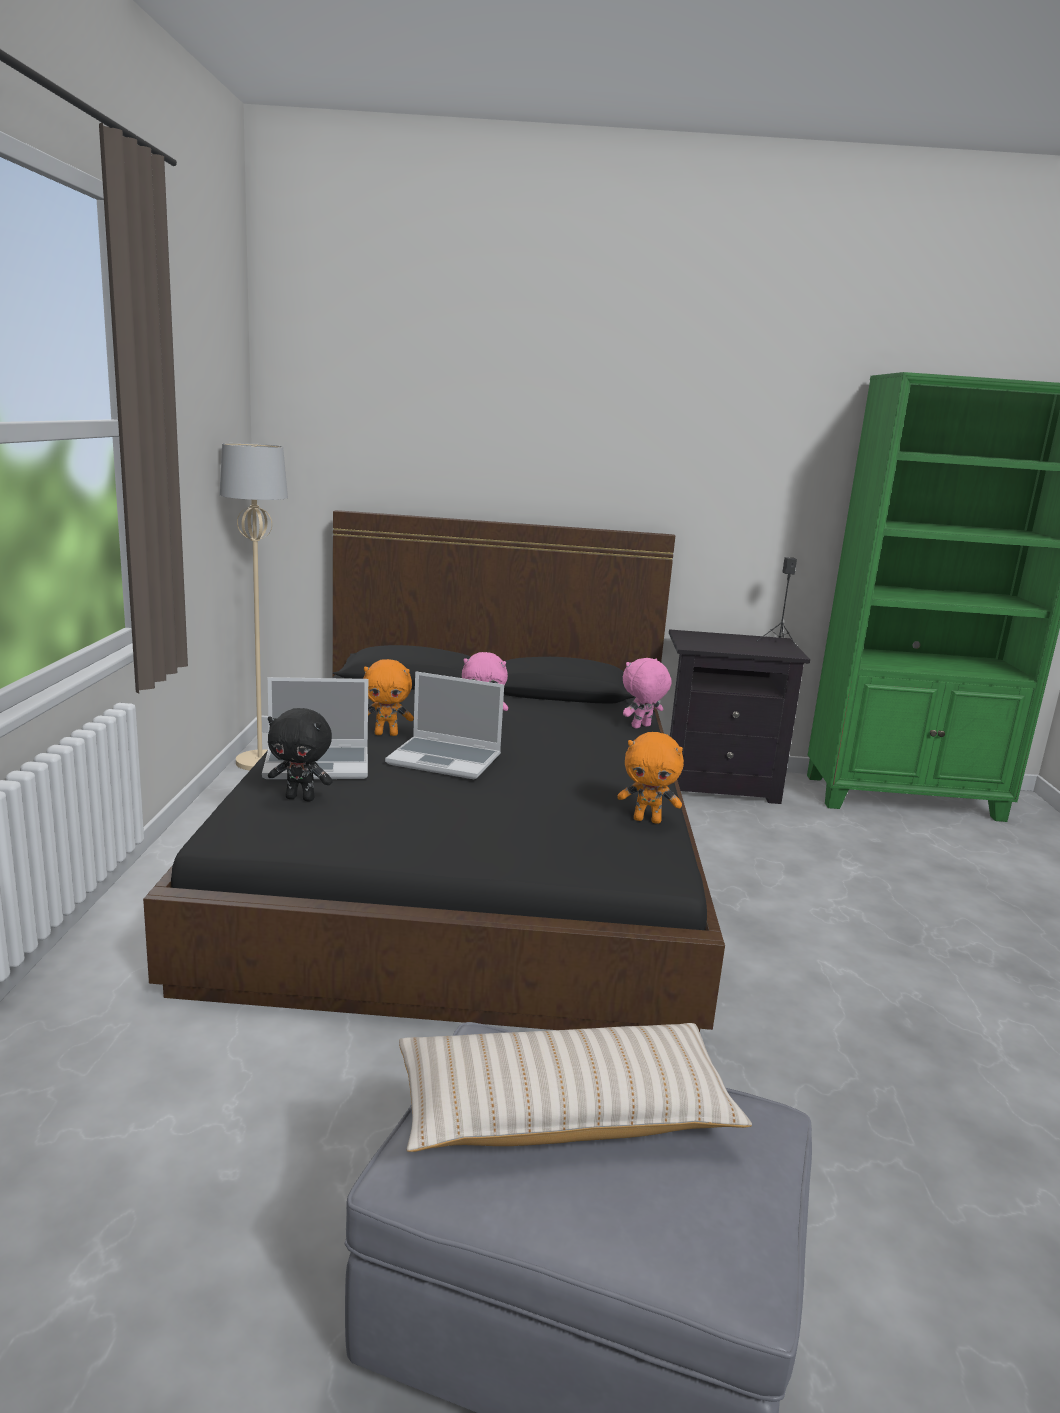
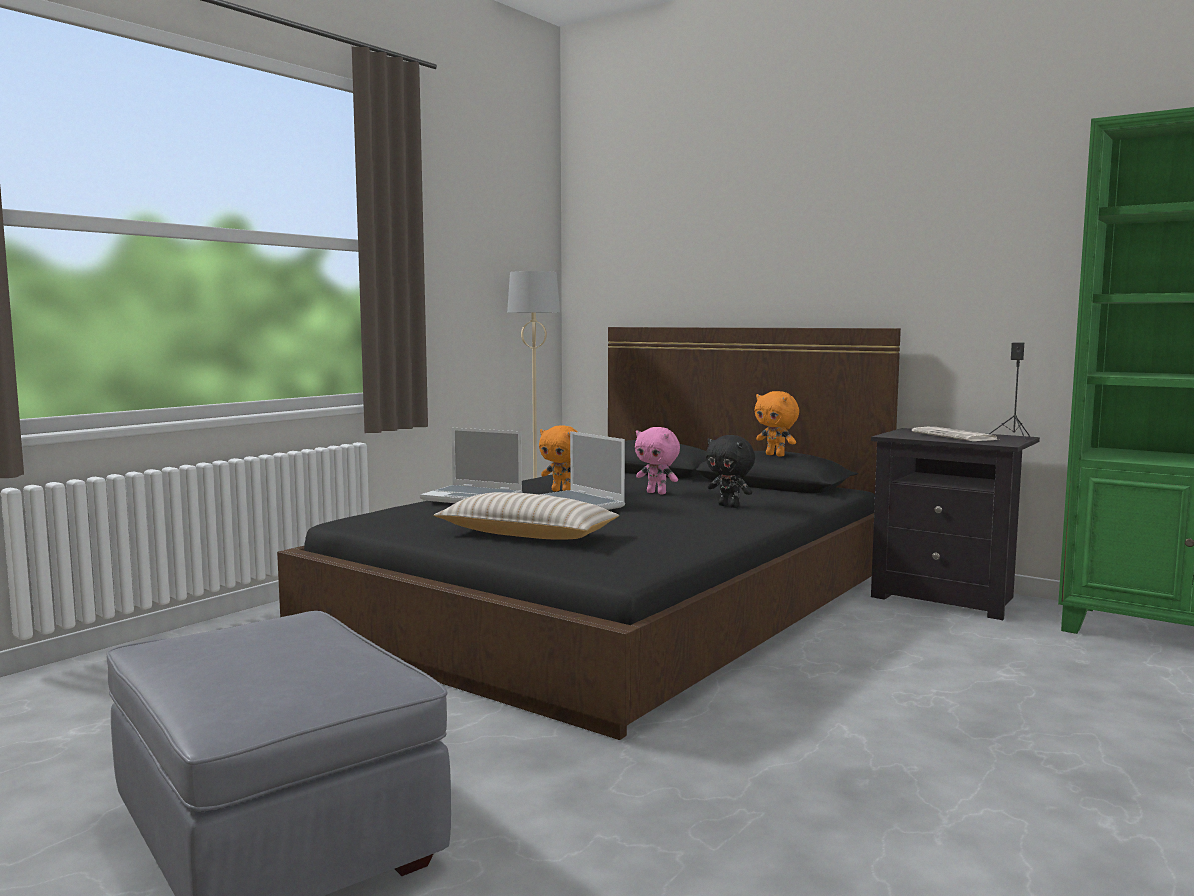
camera: 35 degrees right, 10 degrees down
black plush toy [268,708,333,802] -> black plush toy moved to [706,435,755,508]
beige pillow [399,1023,752,1152] -> beige pillow moved to [434,492,619,540]
orange plush toy [617,732,684,824] -> orange plush toy moved to [755,391,799,457]
pink plush toy [623,658,672,728] -> none
none -> newspaper [912,427,999,441]

